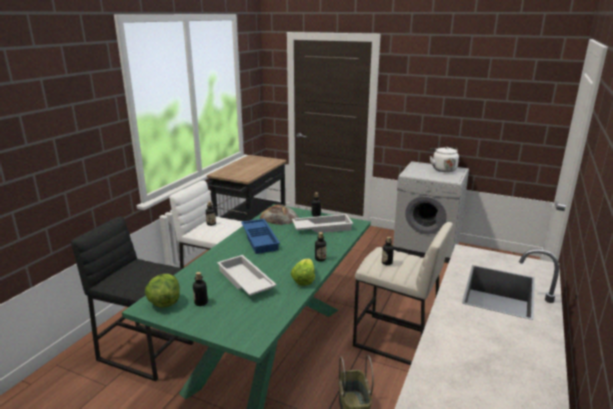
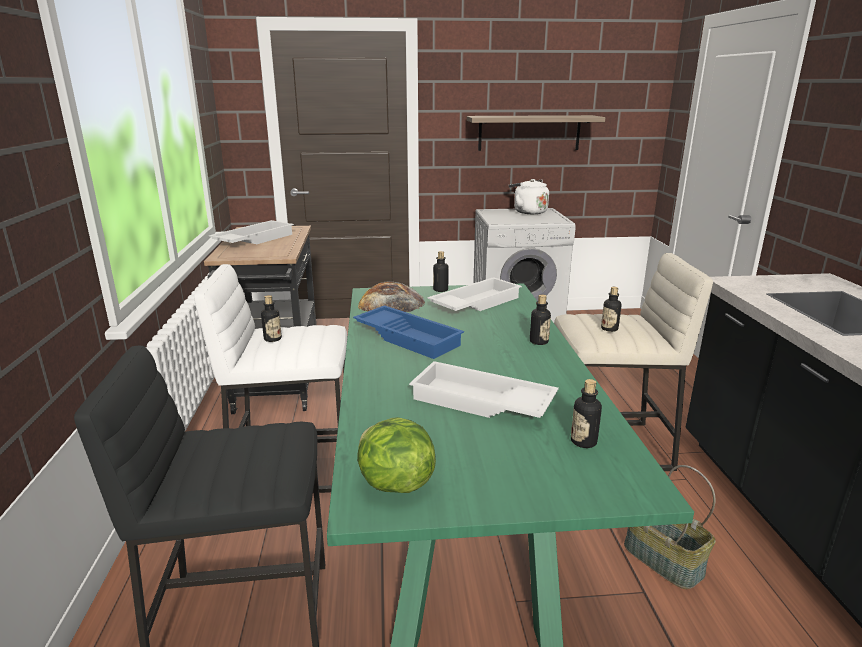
camera: 30 degrees left, 0 degrees up
bottle [193,272,208,306] -> bottle moved to [571,379,602,448]
lettuce [291,258,315,286] -> none
none -> white tray [209,220,294,244]
none -> shelf [467,115,605,151]

